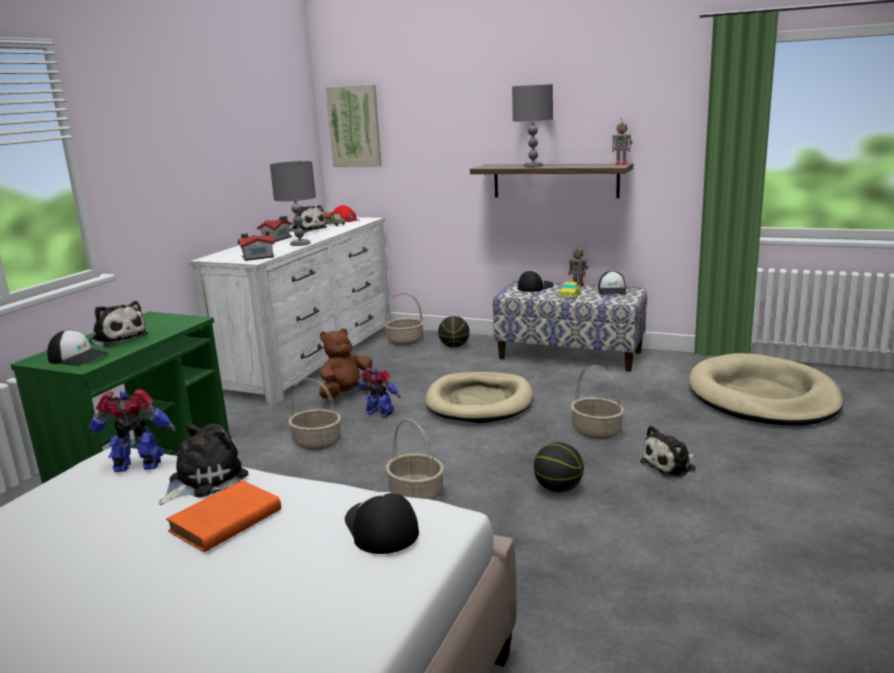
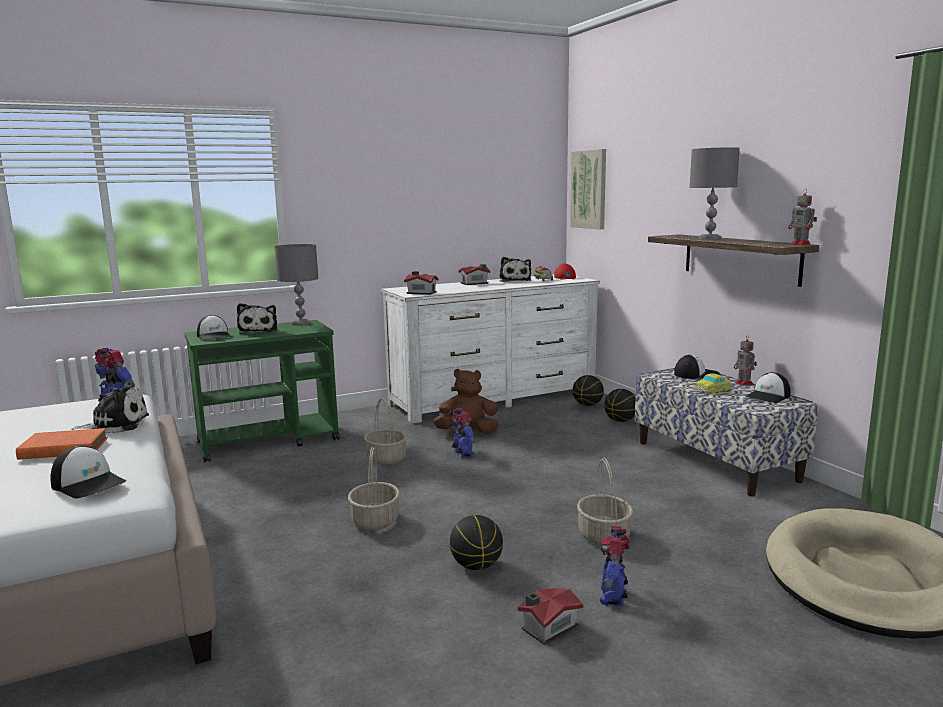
camera: 40 degrees right, 5 degrees down
grey table lamp [270,161,316,246] -> grey table lamp moved to [275,244,319,326]
cap [345,492,419,554] -> cap turned 105 degrees clockwise [50,446,126,499]
basket [385,293,424,345] -> basketball [572,375,604,406]
beige dog bed [425,372,533,423] -> none
plush toy [640,426,696,478] -> toy robot [600,526,630,606]
none -> toy house [518,588,583,645]

